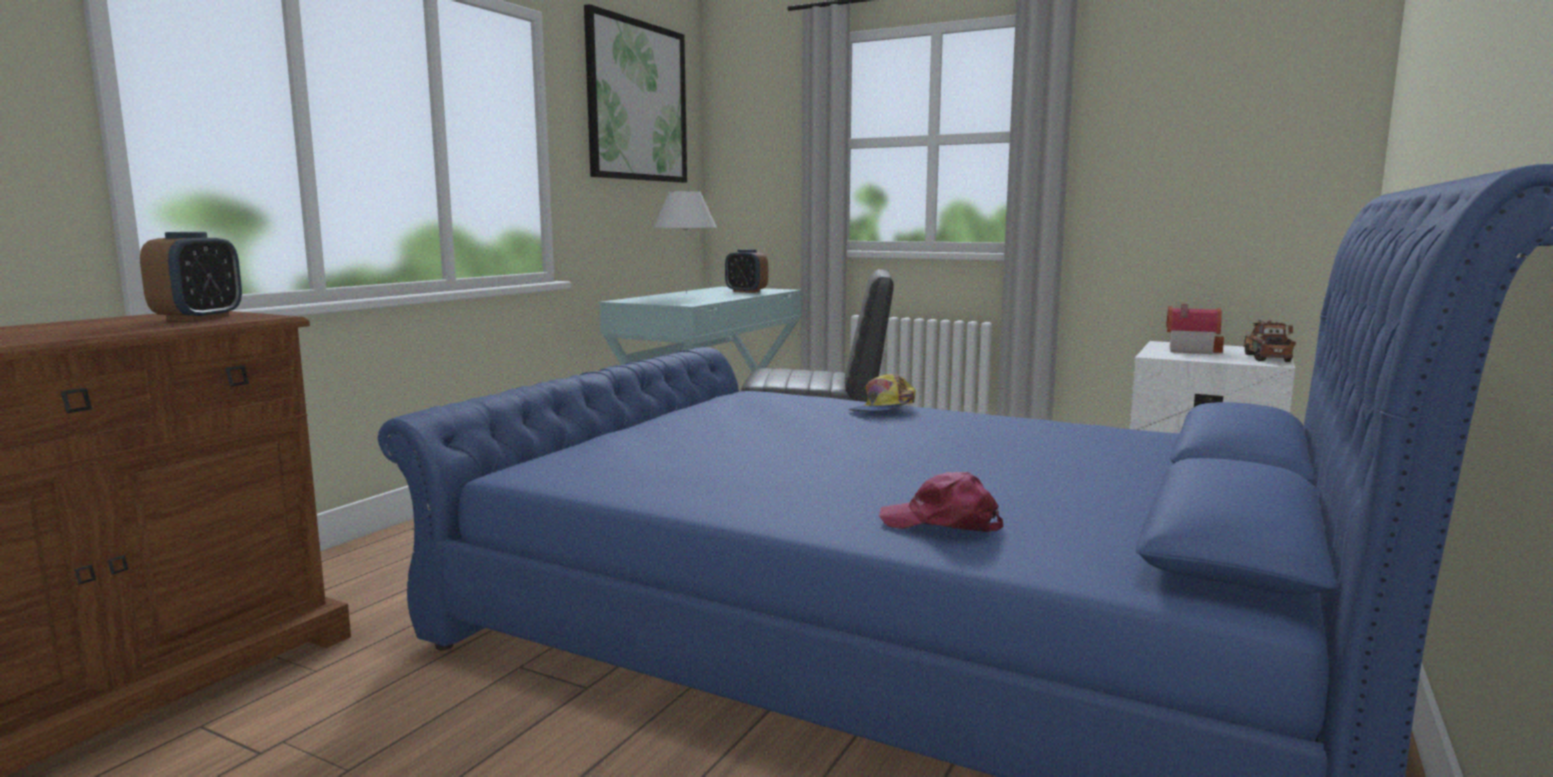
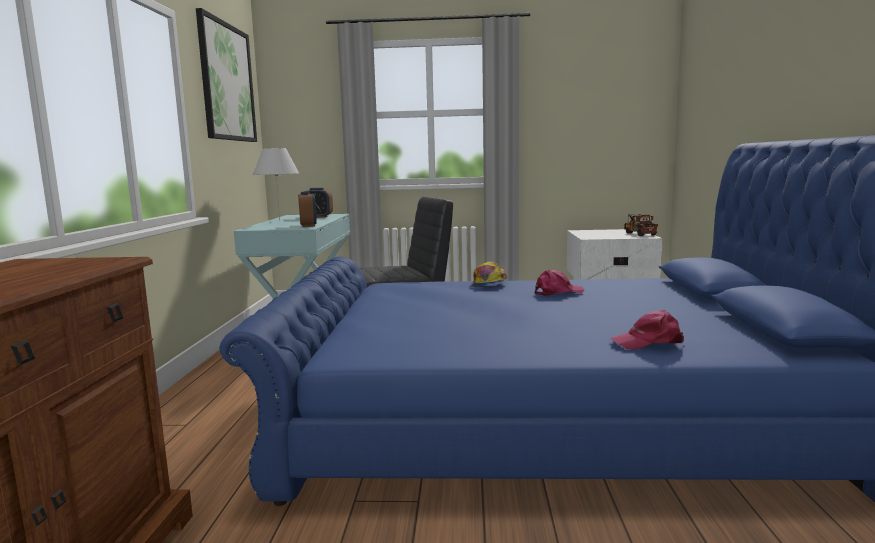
camera: 25 degrees left, 0 degrees up
alarm clock [140,232,242,321] -> alarm clock moved to [298,191,316,227]
toy house [1166,304,1224,354] -> none
none -> pink cap [535,270,584,296]

